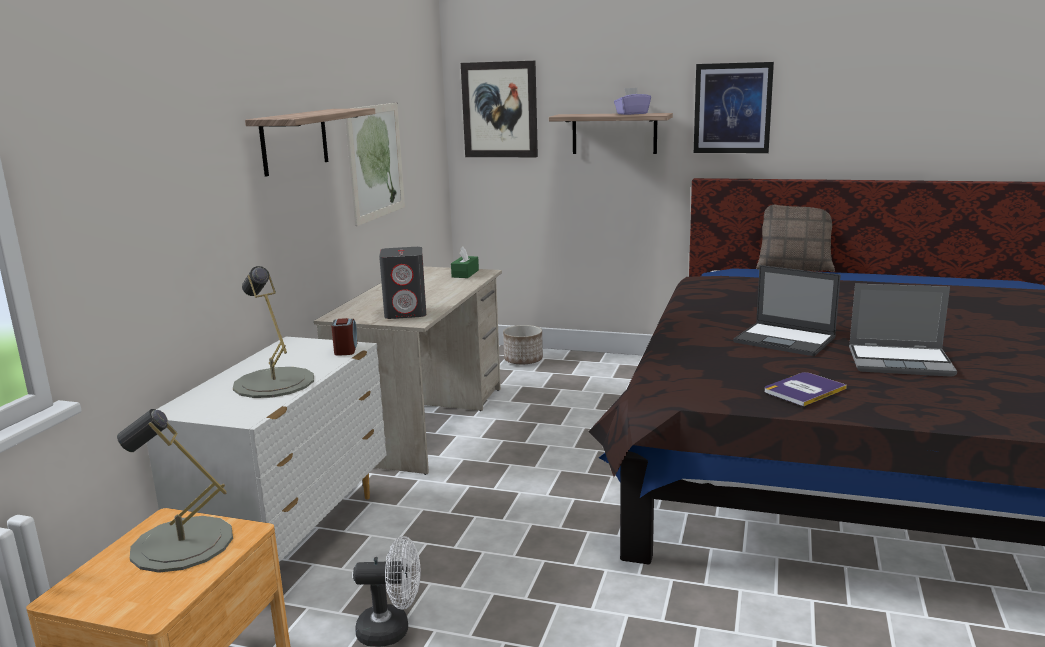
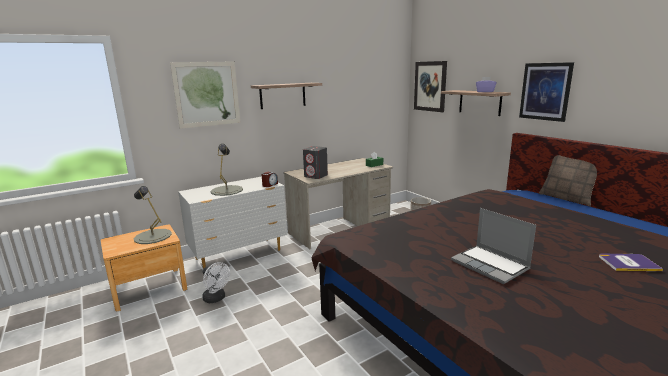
camera: 40 degrees right, 0 degrees up
picture [345,103,405,226] -> picture moved to [170,61,240,129]
laptop [733,265,841,356] -> none
book [765,372,847,406] -> book moved to [599,254,663,271]

